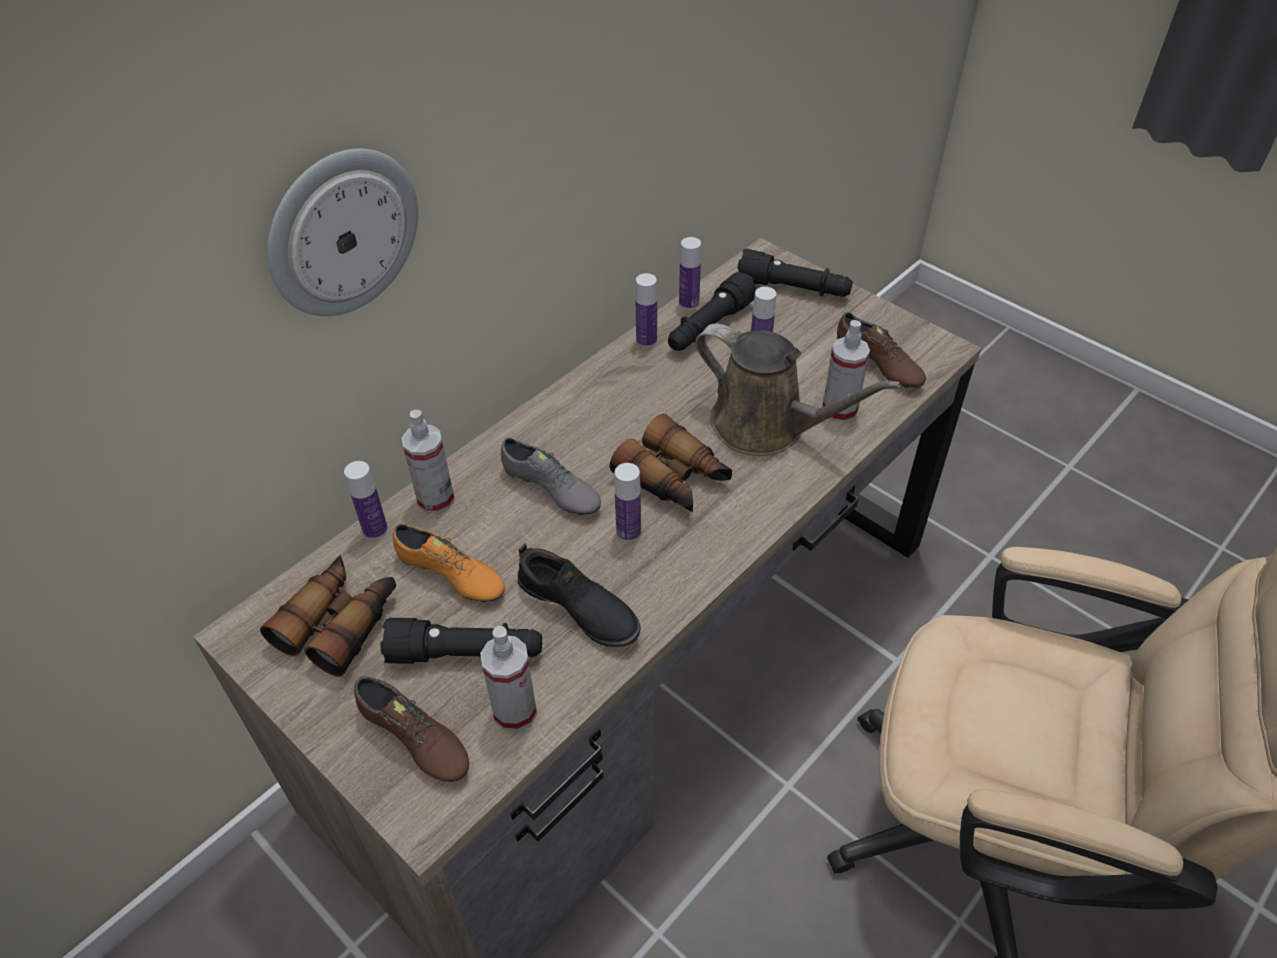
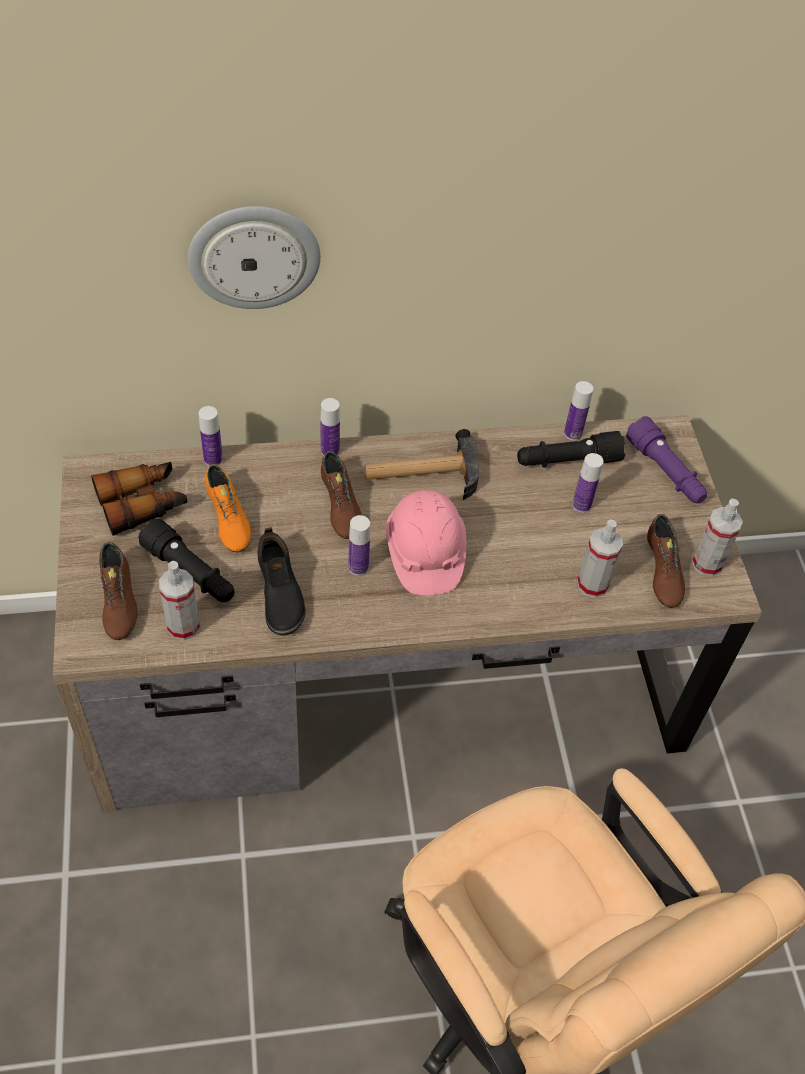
camera: 35 degrees right, 5 degrees up
spray bottle [402,410,455,514] -> spray bottle moved to [692,498,743,576]
grey shoe [501,437,601,516] -> brown shoe [321,451,361,539]
binoculars [610,414,732,512] -> pink hard hat [386,490,466,595]
bottle [635,273,657,348] -> bottle moved to [320,398,340,456]
brown watering can [695,324,901,456] -> none
black flashlight [737,249,853,297] -> purple flashlight [626,416,707,503]
none -> hammer [365,429,479,500]

